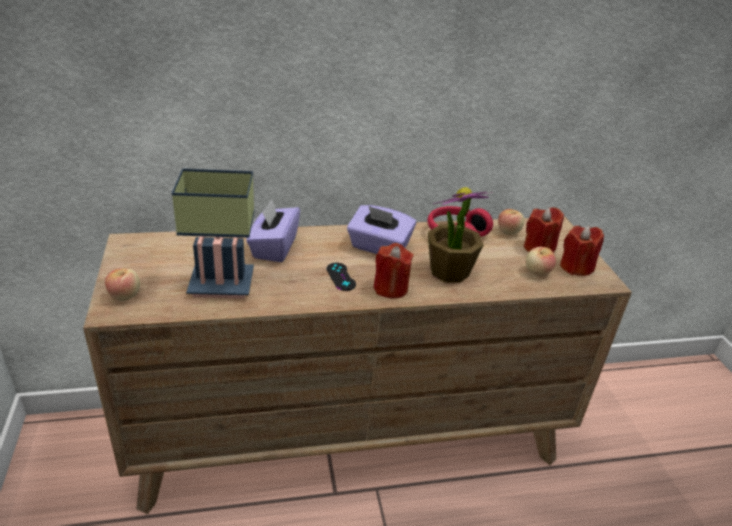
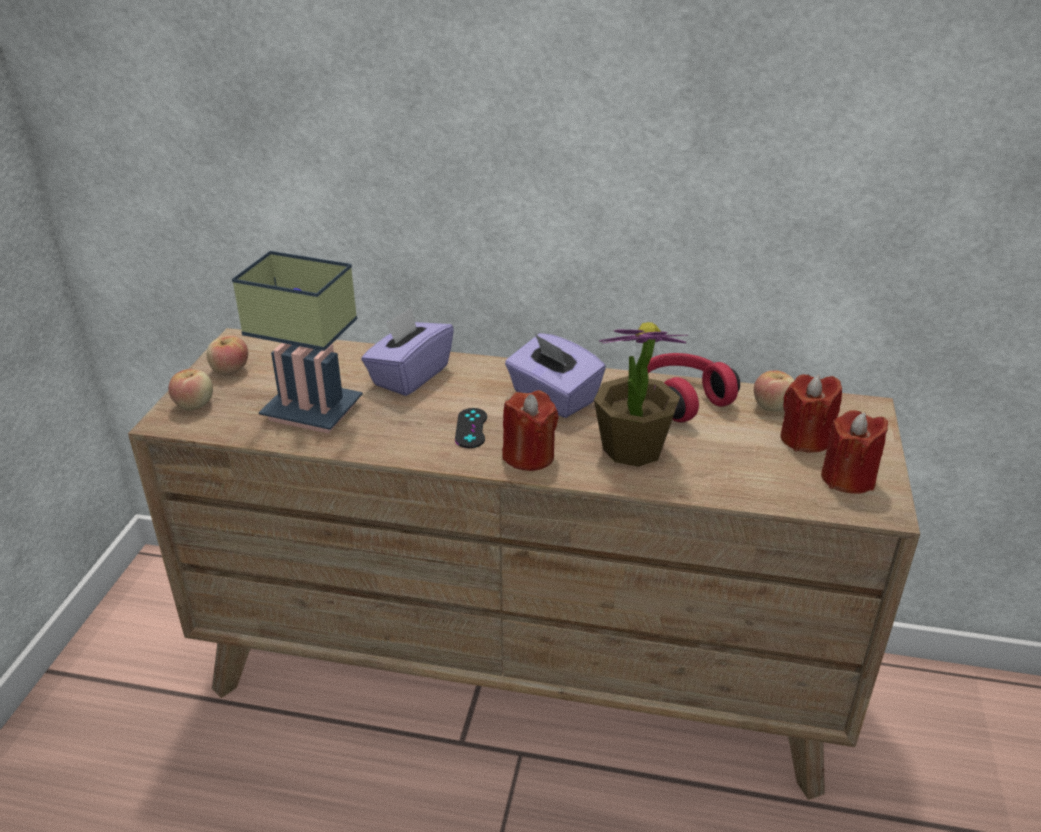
camera: 25 degrees right, 0 degrees up
apple [526,247,556,276] -> apple moved to [207,335,248,375]

